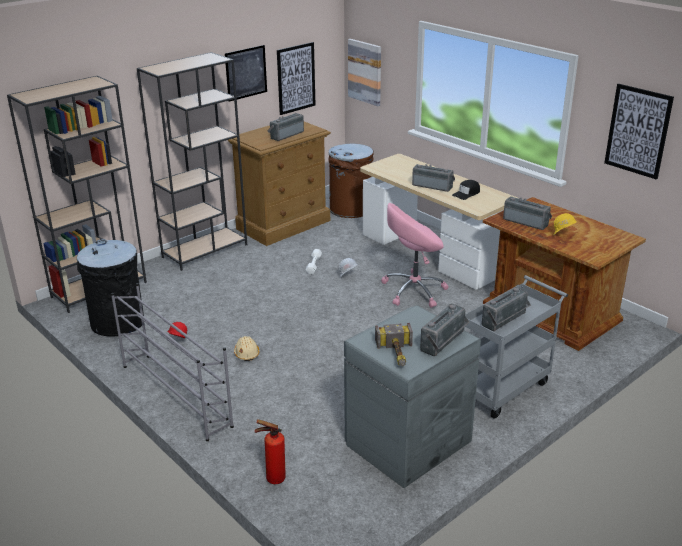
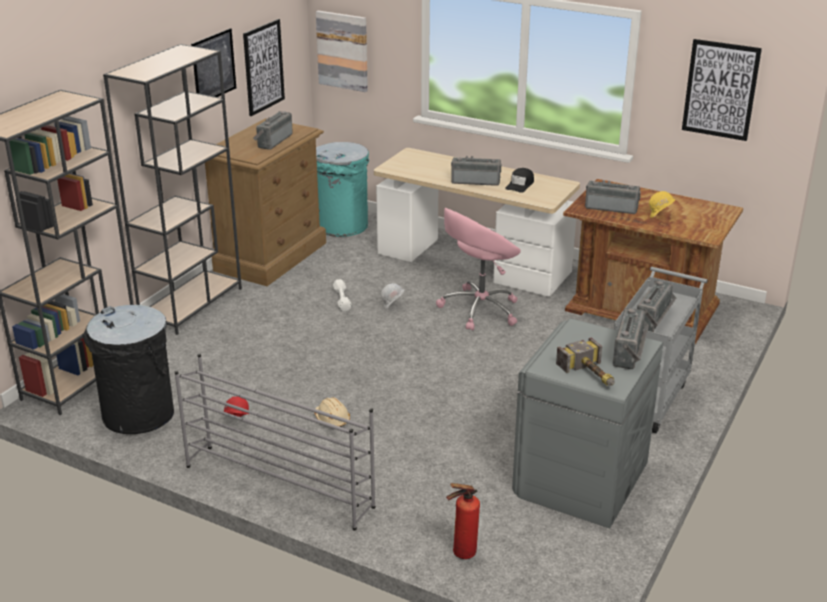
camera: 20 degrees left, 0 degrees up
brown trash can [328,143,374,218] -> turquoise trash can [316,142,369,237]

